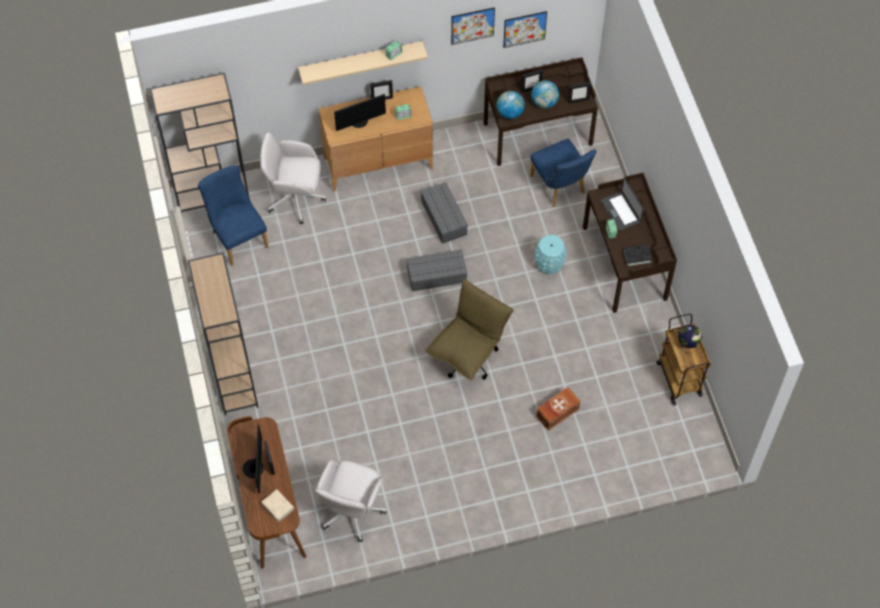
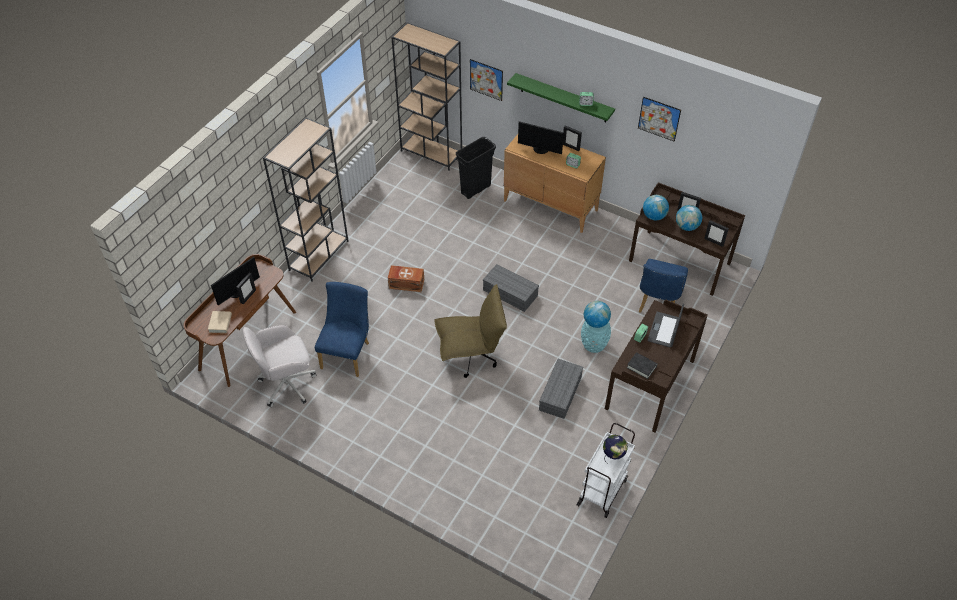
camera: 45 degrees right, 10 degrees down
blue chair [198,165,269,266] -> blue chair moved to [315,282,369,377]
white office chair [260,133,326,224] -> black trash can [456,137,496,199]
beige shelf [298,41,428,85] -> green shelf [507,73,615,122]
grey storage box [421,182,468,244] -> grey storage box moved to [539,359,583,419]
picture [503,11,547,48] -> picture moved to [470,59,503,101]
brown storage box [536,387,580,431] -> brown storage box moved to [388,265,424,292]
brown cart [656,314,711,405] -> white cart [576,423,635,518]
none -> globe [584,301,611,328]

